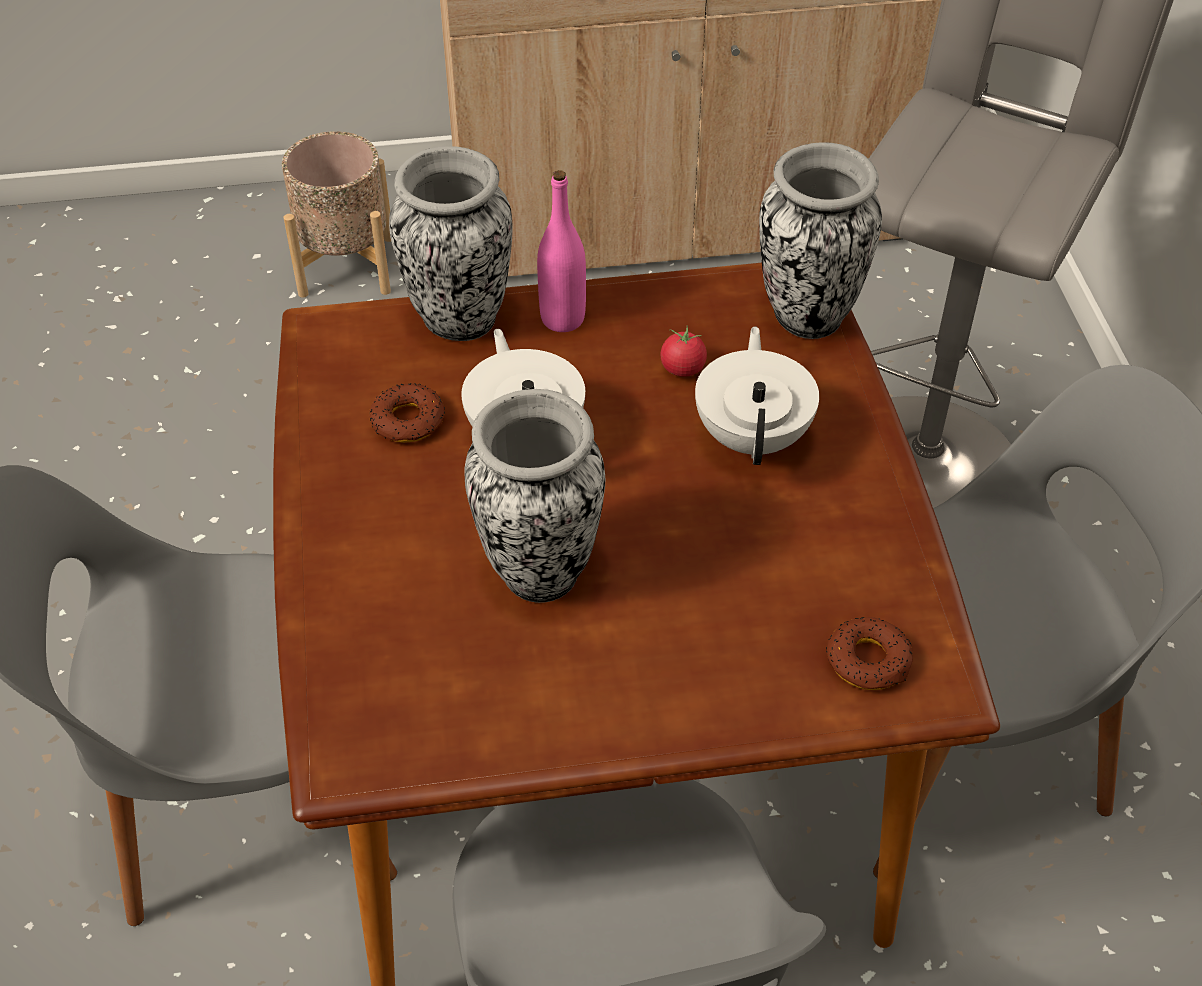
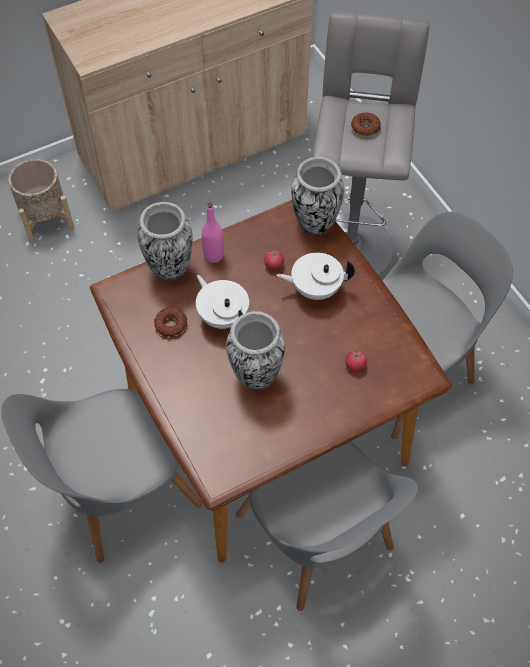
camera: 20 degrees left, 10 degrees up
white teapot [695,326,819,465] -> white teapot turned 75 degrees counterclockwise [277,252,355,300]
donut [826,617,913,690] -> donut moved to [351,112,381,136]
none -> tomato [345,350,367,372]

